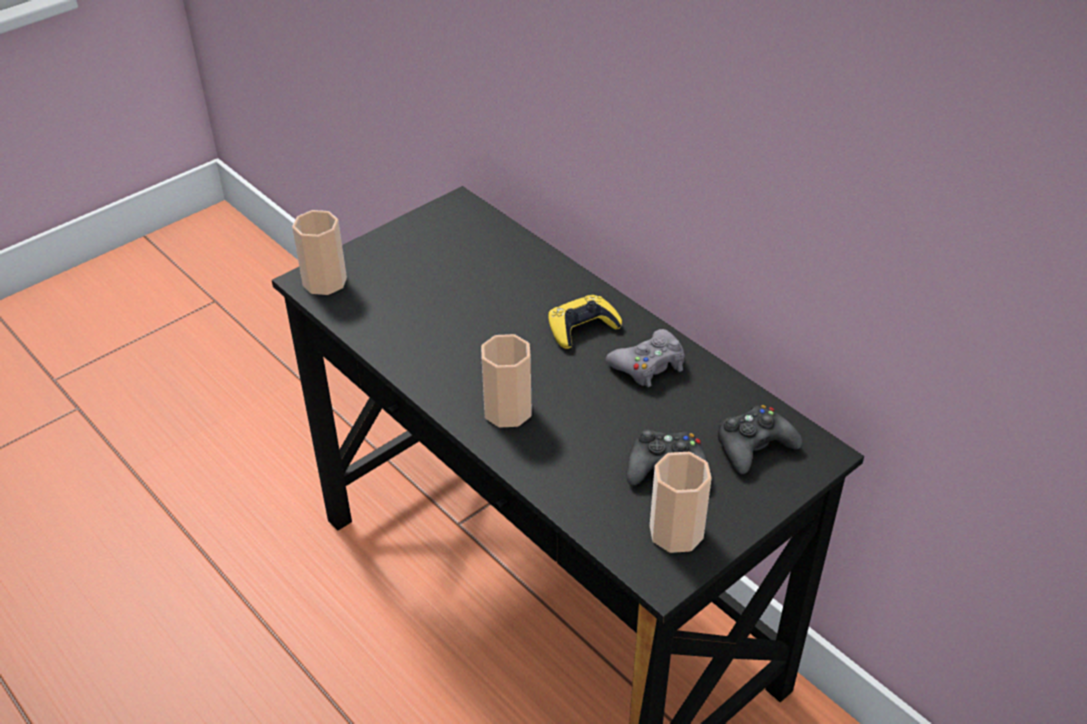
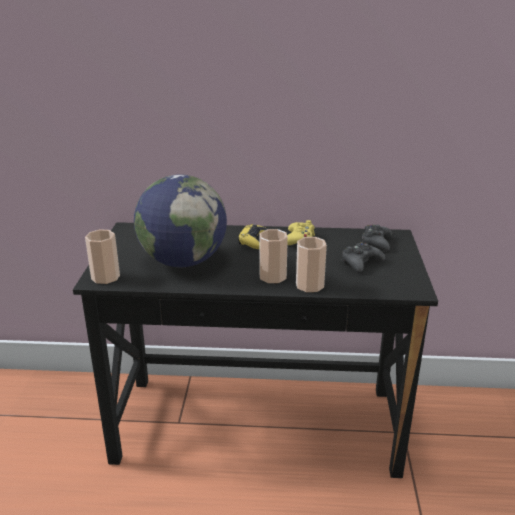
camera: 45 degrees left, 15 degrees down
grey game controller [606,329,685,387] -> yellow game controller [287,220,315,245]
cup [650,452,712,553] -> cup moved to [296,237,327,292]
none -> globe [134,174,227,267]

